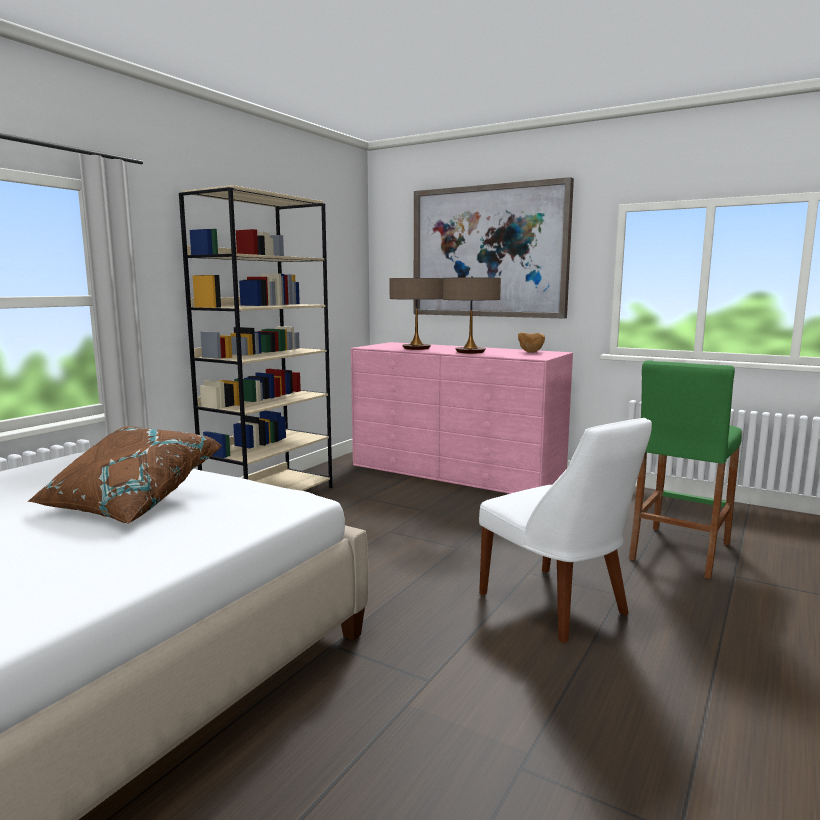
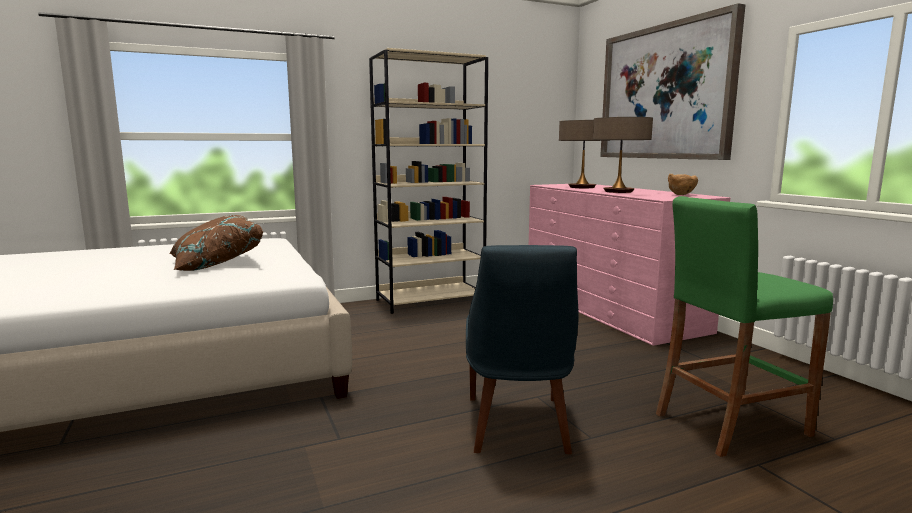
camera: 35 degrees right, 0 degrees up
white chair [479,418,652,643] -> blue chair [466,245,579,454]

